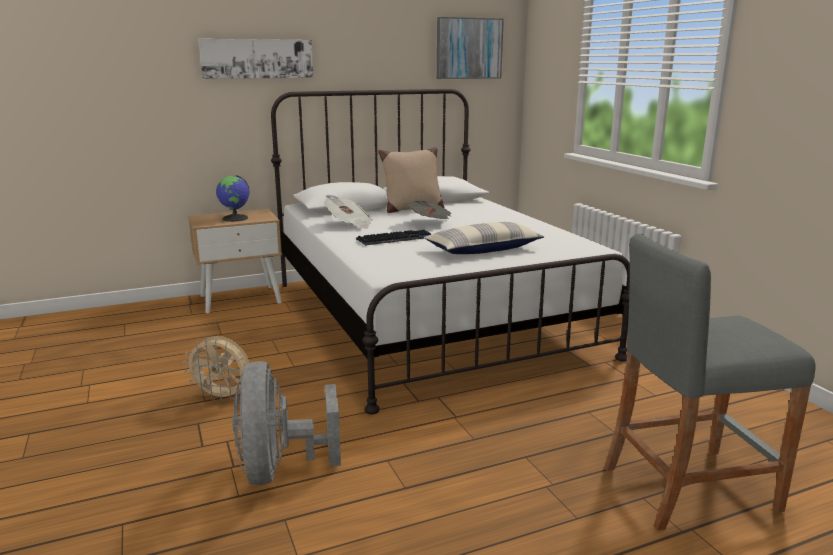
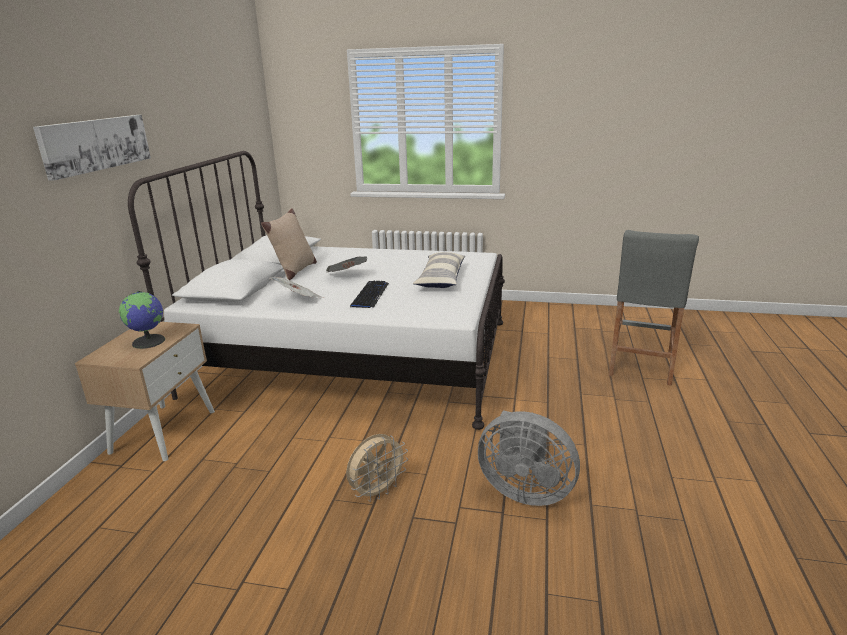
camera: 55 degrees left, 5 degrees up
picture [437,17,504,79] -> none

